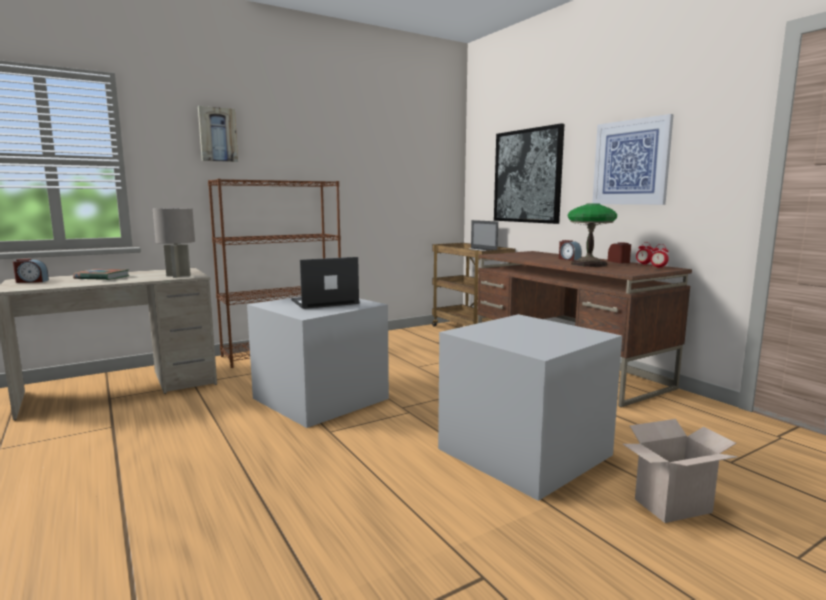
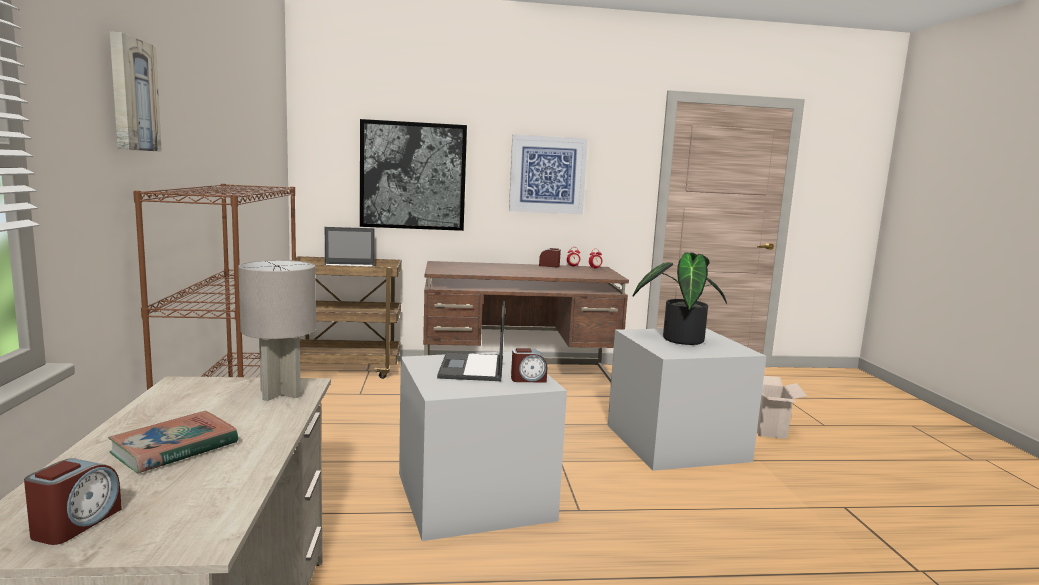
camera: 65 degrees left, 0 degrees up
alarm clock [559,240,582,261] -> alarm clock moved to [511,348,547,382]
table lamp [567,203,617,267] -> none
none -> potted plant [633,252,727,345]

